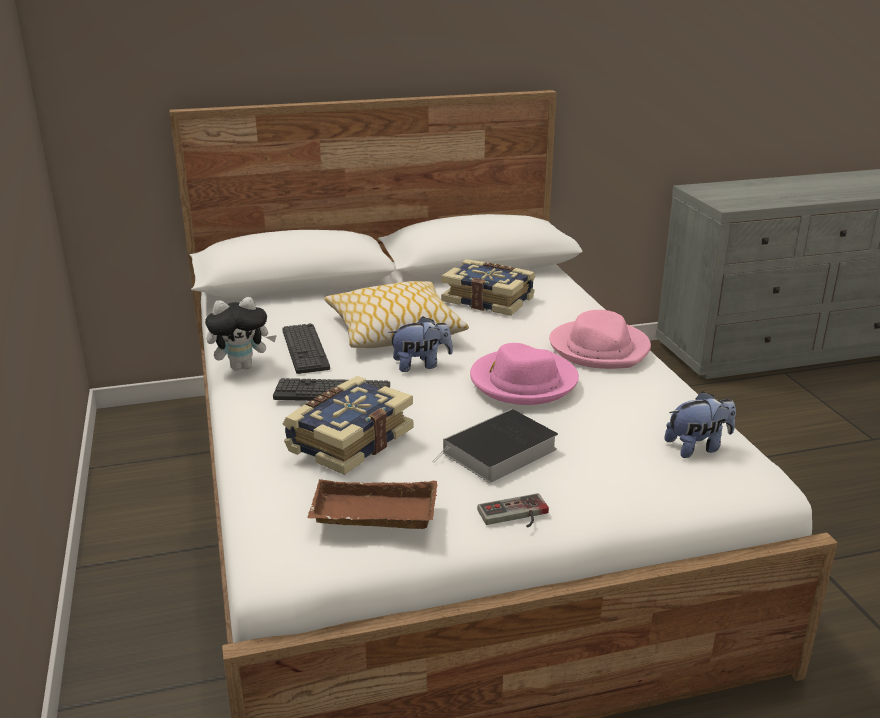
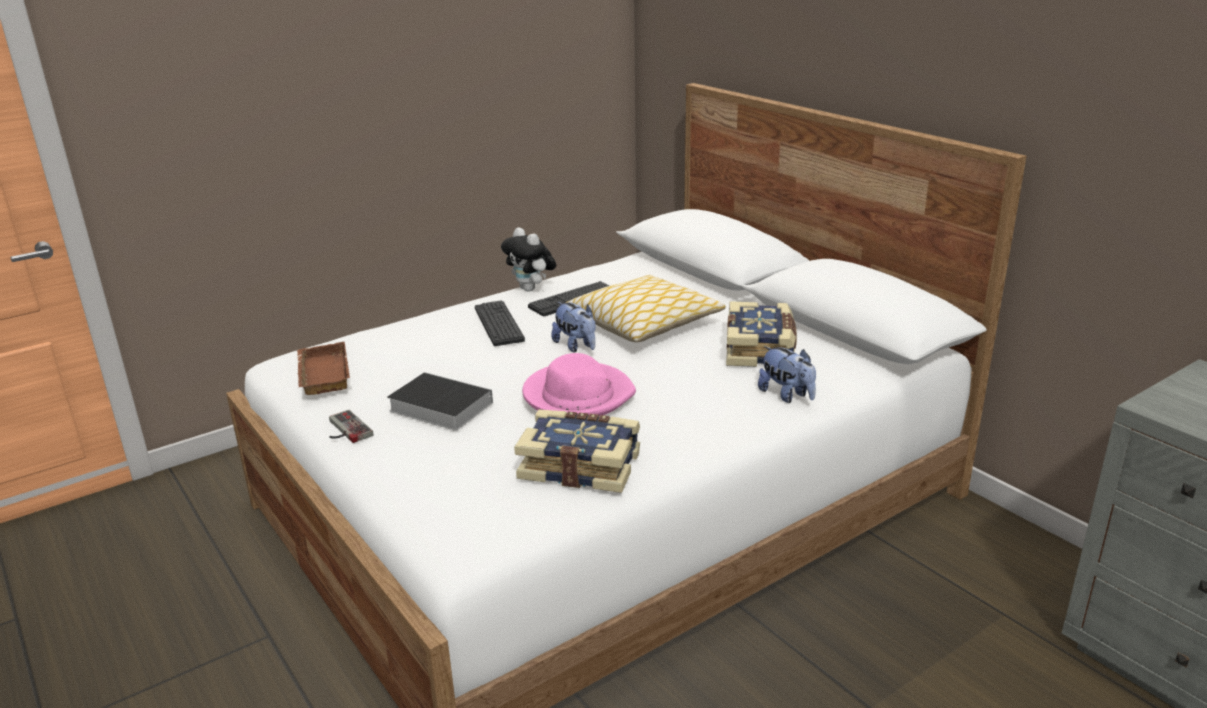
camera: 70 degrees right, 0 degrees up
book [283,376,413,475] -> book moved to [514,410,640,493]
pink hat [549,310,651,369] -> none
plush toy [664,391,736,458] -> plush toy moved to [758,346,816,403]

